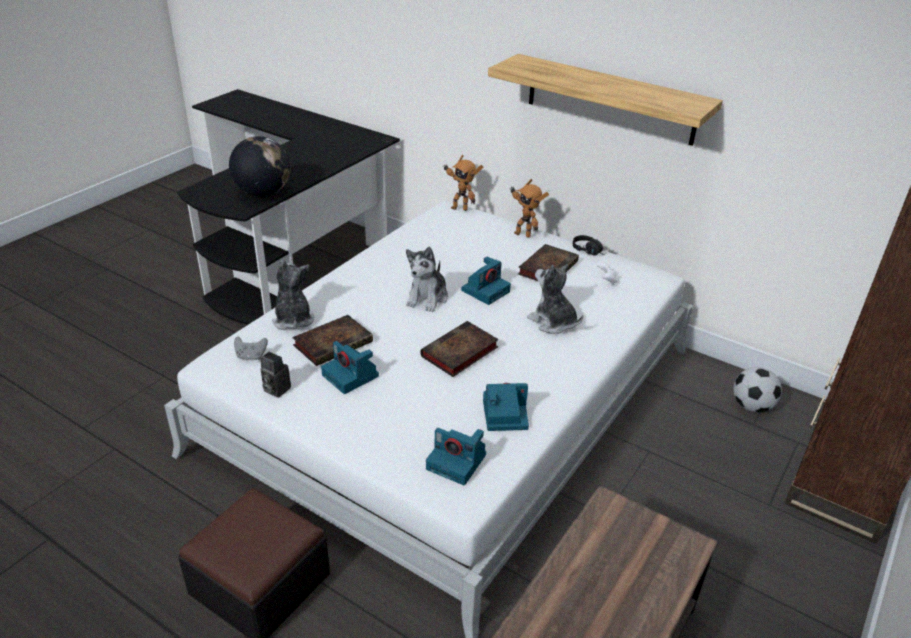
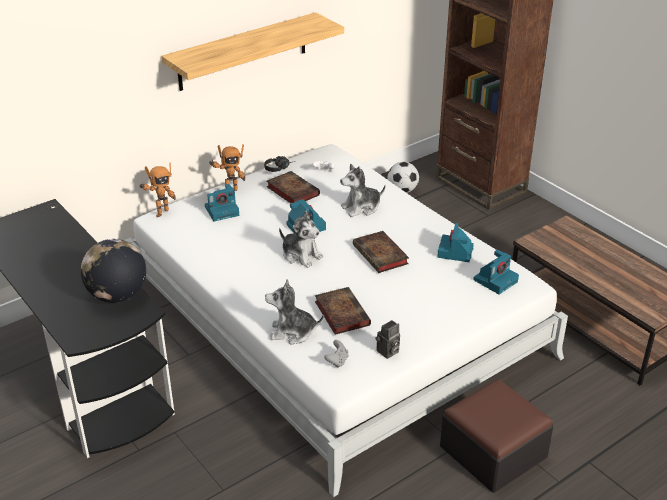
camera: 70 degrees left, 0 degrees up
camera [321,341,379,394] -> camera moved to [205,184,239,221]

